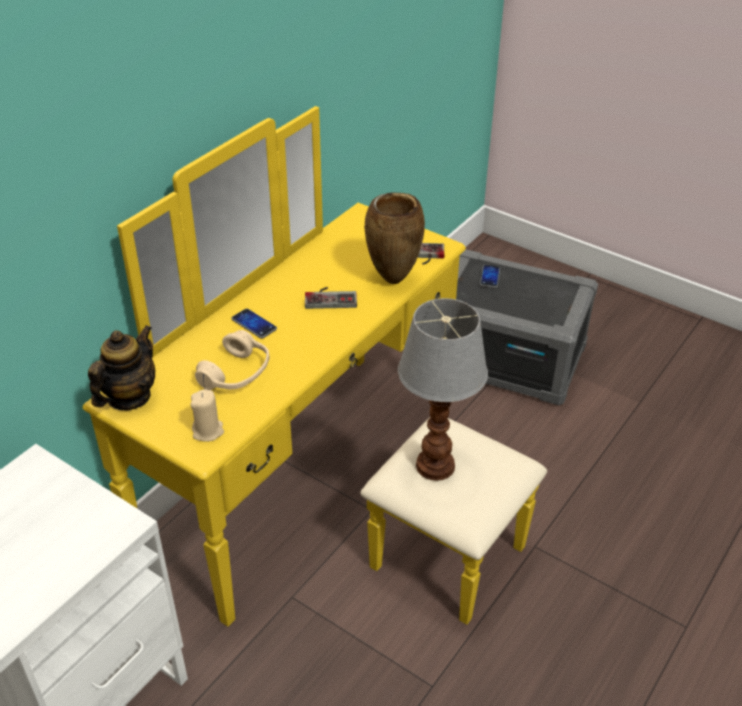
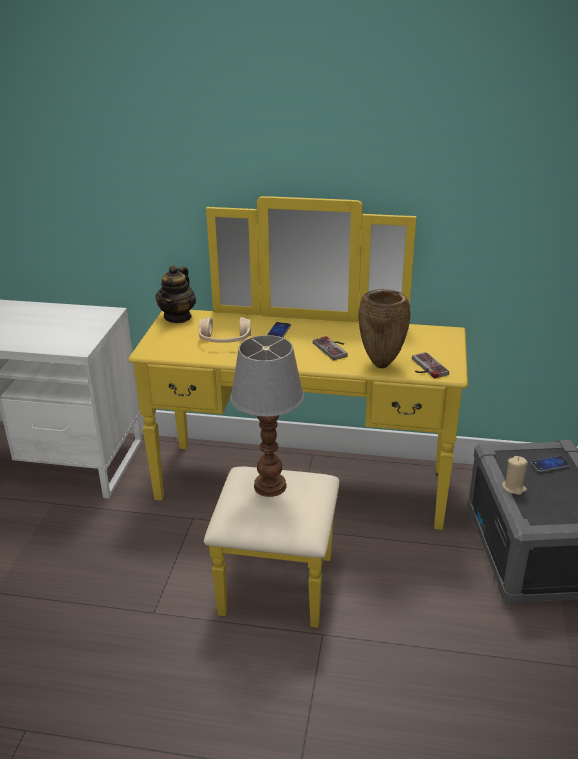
camera: 65 degrees right, 10 degrees down
teapot [88,325,155,410] -> teapot turned 105 degrees clockwise [156,265,196,323]
beige candle [191,389,224,442] -> beige candle moved to [502,456,528,495]

